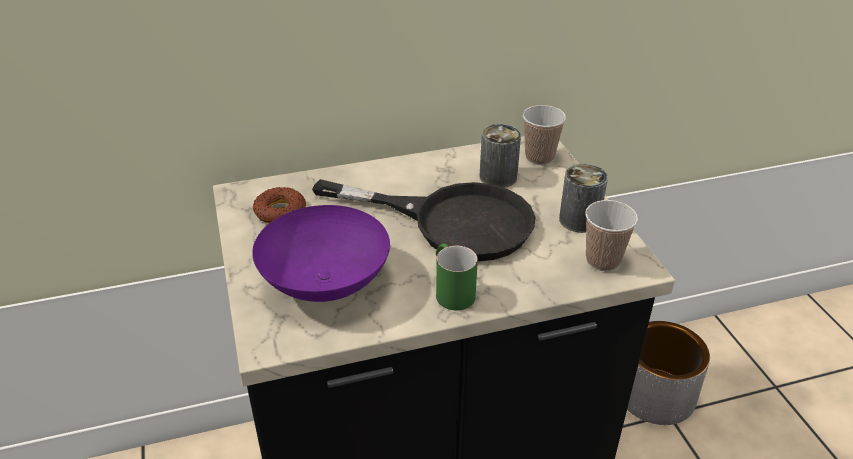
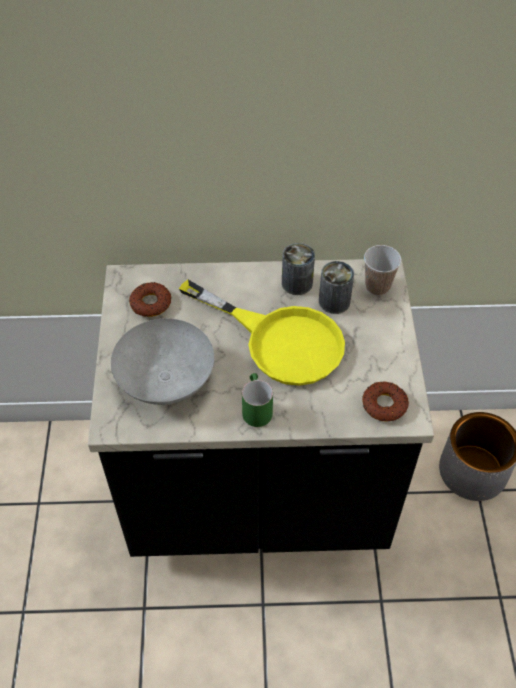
camera: 15 degrees right, 15 degrees up
purple bowl [252,205,390,302] -> grey bowl [111,318,214,405]
black frying pan [312,179,535,261] -> yellow frying pan [179,280,345,386]
can [559,164,608,233] -> can moved to [282,243,315,295]
cup [585,200,638,271] -> donut [362,381,409,422]

